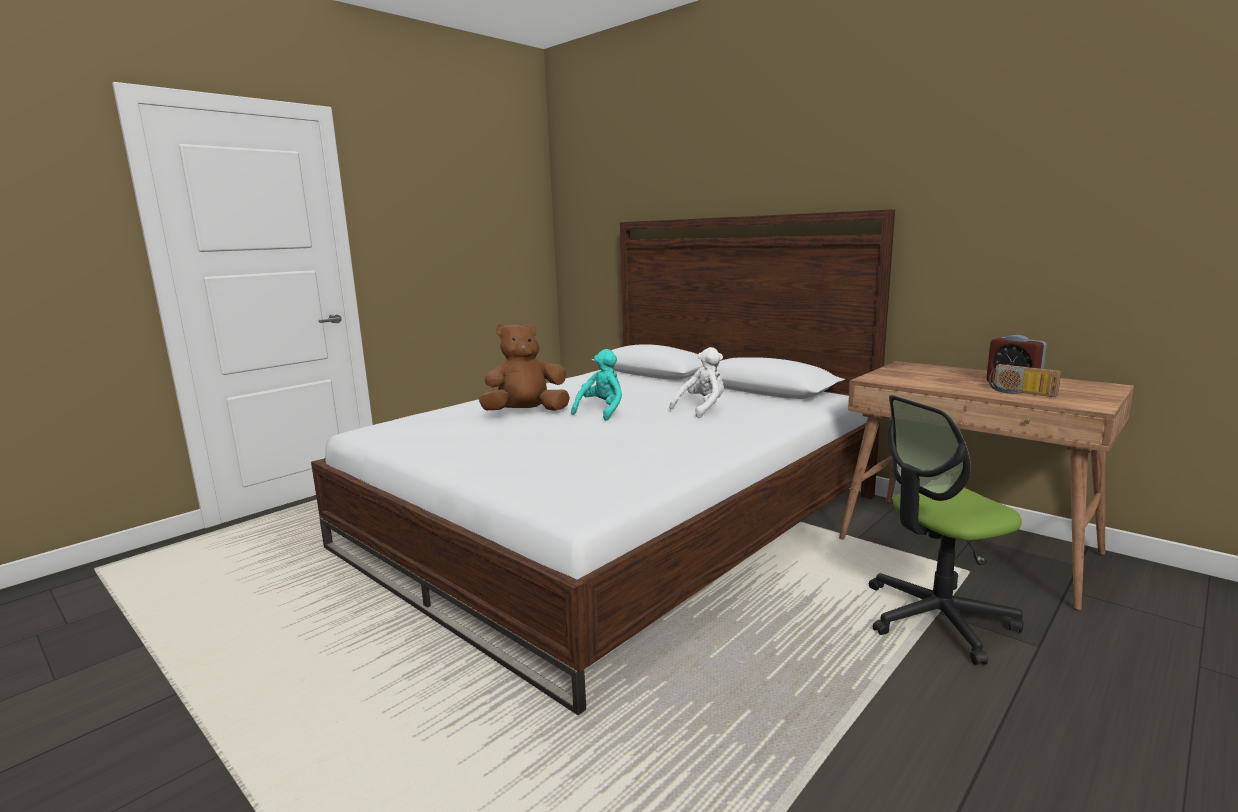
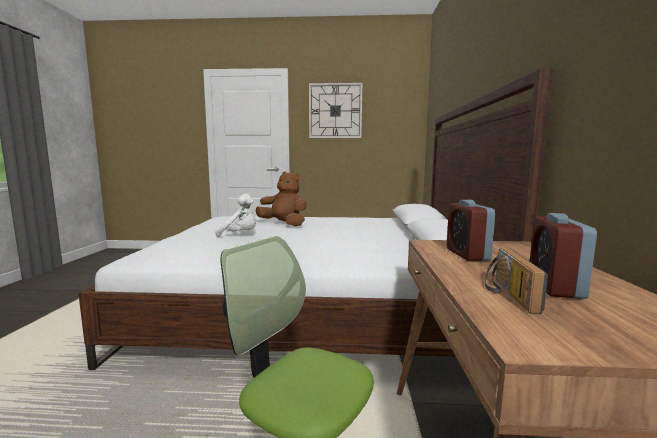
camera: 50 degrees right, 5 degrees down
turquoise plush toy [571,349,622,421] -> none
white plush toy [669,347,724,418] -> white plush toy moved to [215,194,256,237]
none -> wall clock [309,83,362,138]
none -> alarm clock [447,200,495,261]

